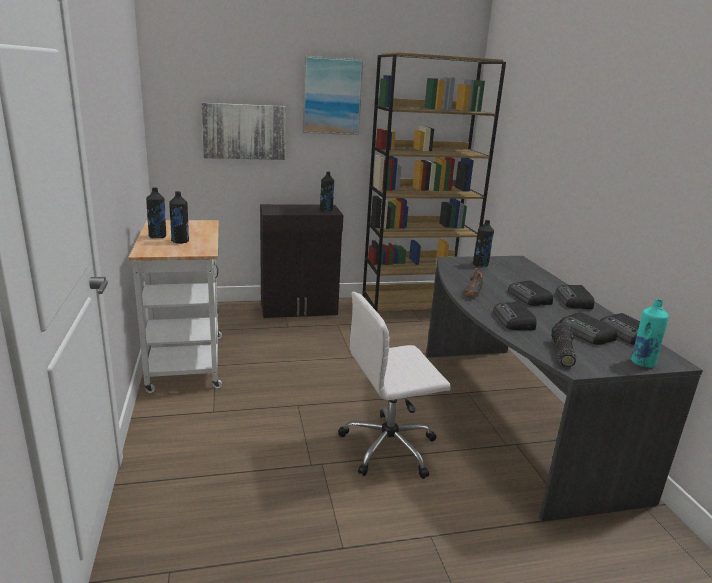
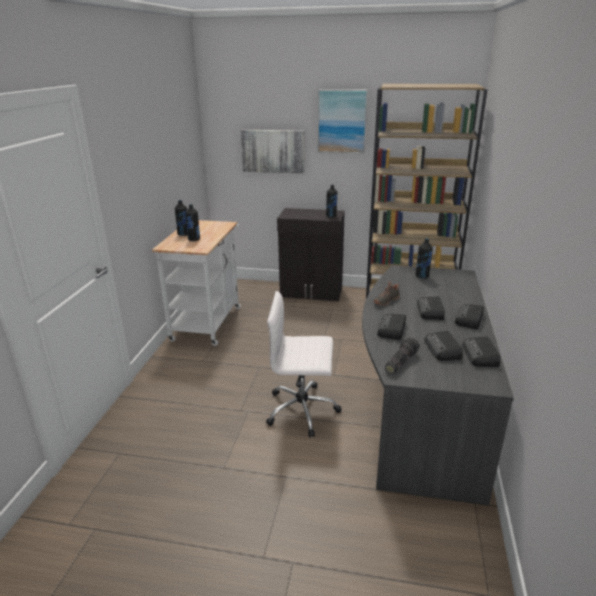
camera: 25 degrees right, 5 degrees up
turquoise bottle [631,299,669,368] -> none

